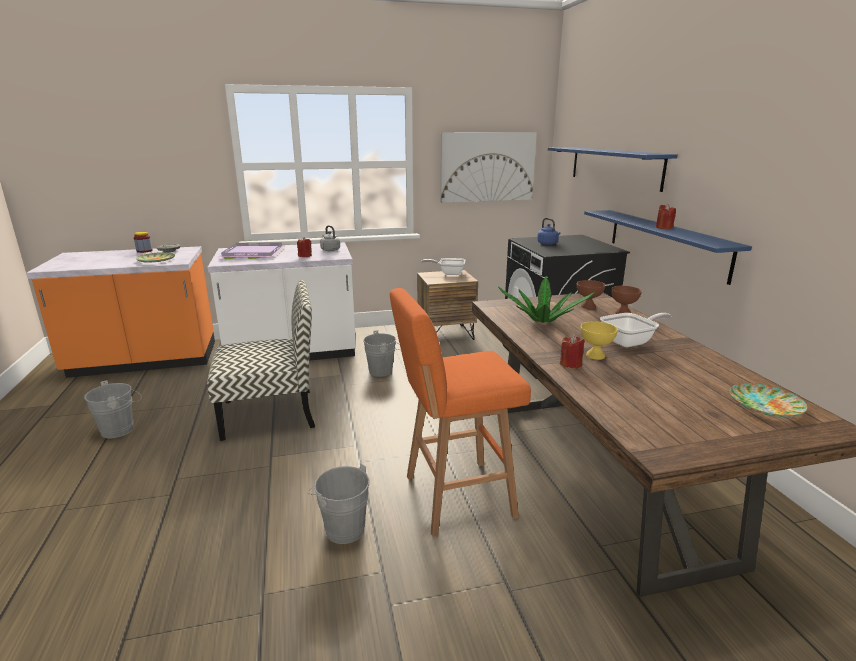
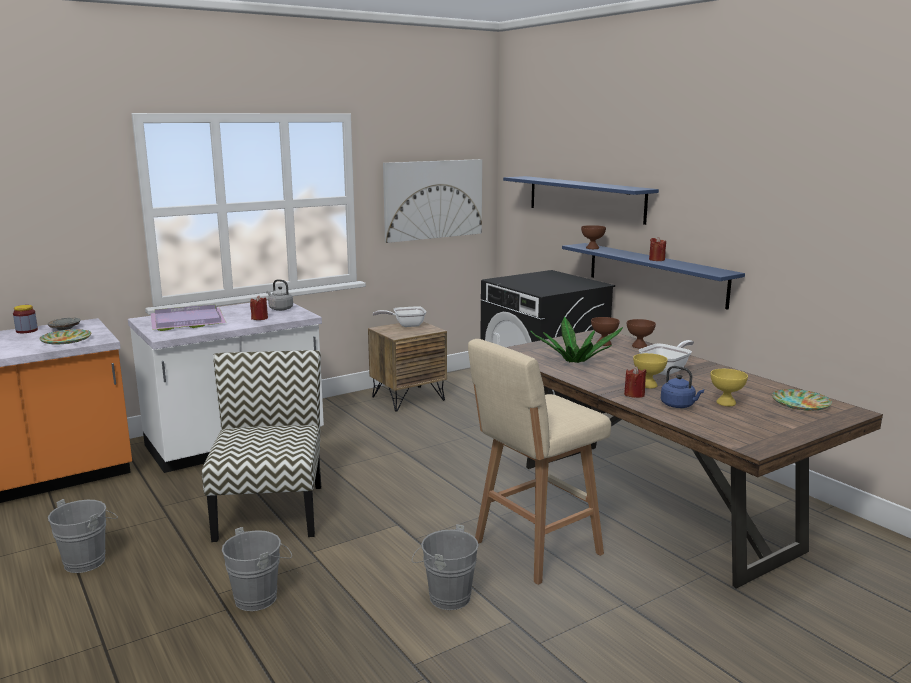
camera: 20 degrees left, 5 degrees down
chair [207,280,315,441] -> chair turned 60 degrees counterclockwise [202,350,321,542]
grey bucket [363,330,400,377] -> grey bucket moved to [222,527,292,611]
orange stool [390,288,531,537] -> beige stool [468,339,611,585]
blue kettle [537,218,560,245] -> blue kettle moved to [661,366,704,408]
none -> brown bowl [581,225,606,249]
none -> yellow bowl [710,369,748,406]

